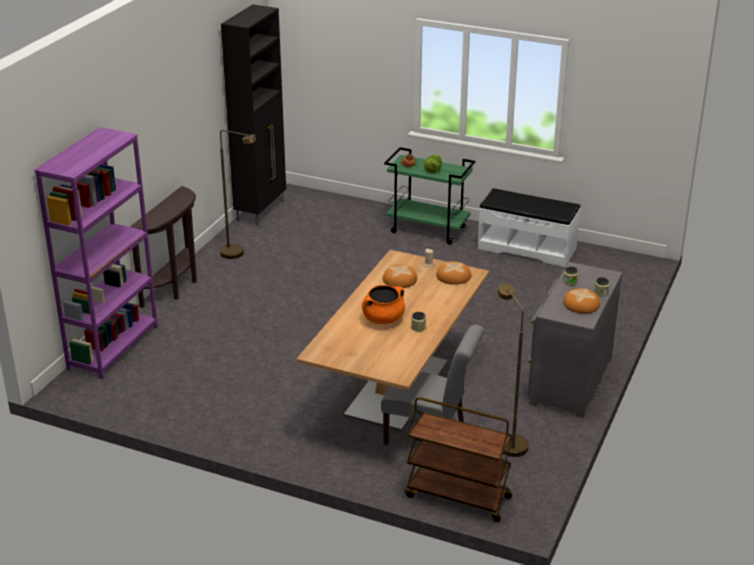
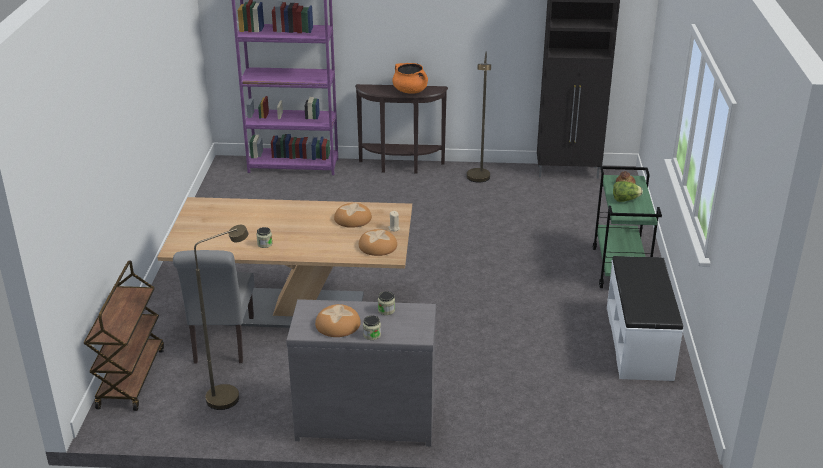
camera: 70 degrees right, 0 degrees up
orange cooking pot [362,285,405,324] -> orange cooking pot moved to [392,63,428,94]

